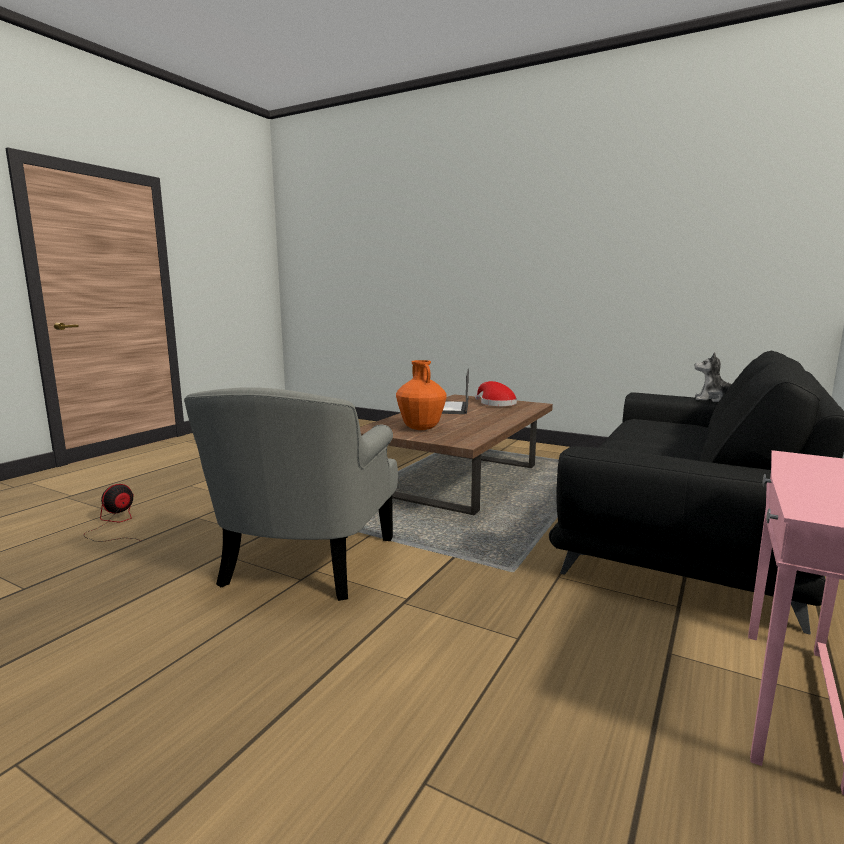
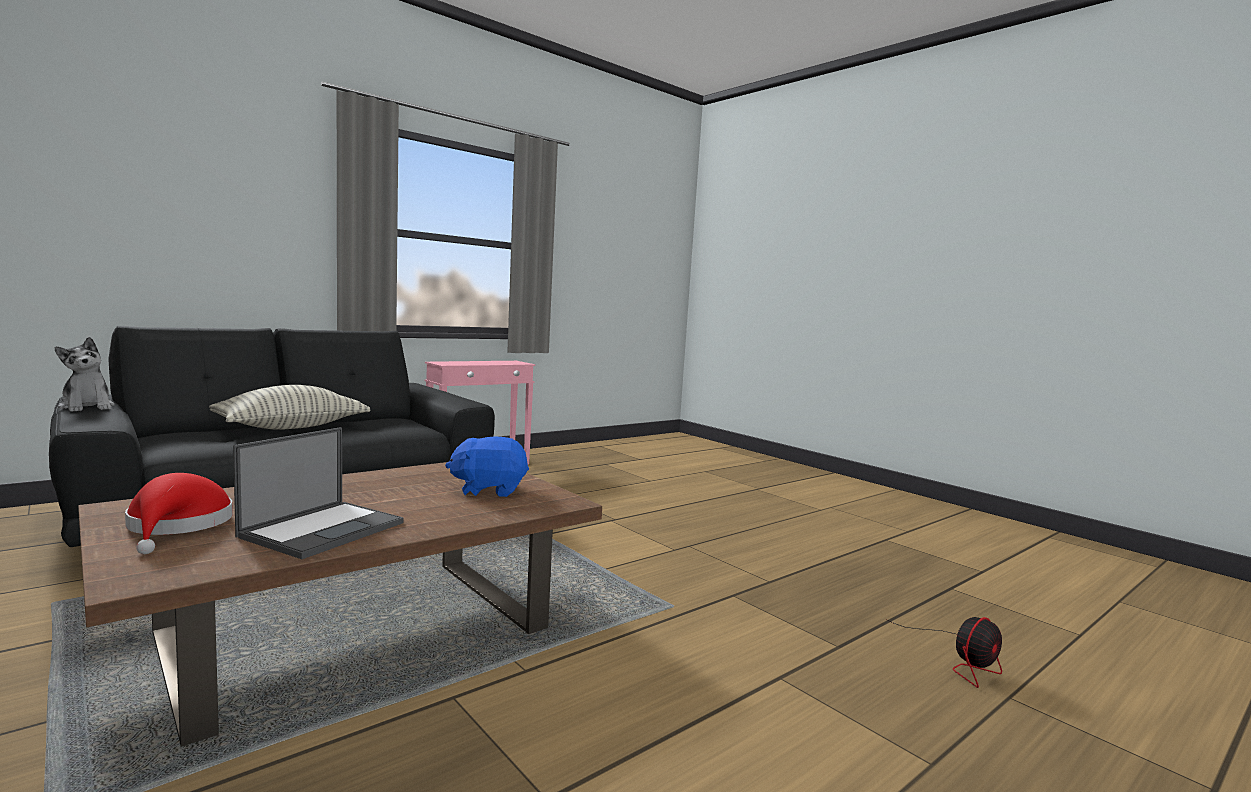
camera: 160 degrees left, 5 degrees down
grey armchair [184,387,398,601] -> none
orange vase [396,360,447,430] -> blue plush toy [445,436,529,497]
none -> pillow [209,385,371,430]

